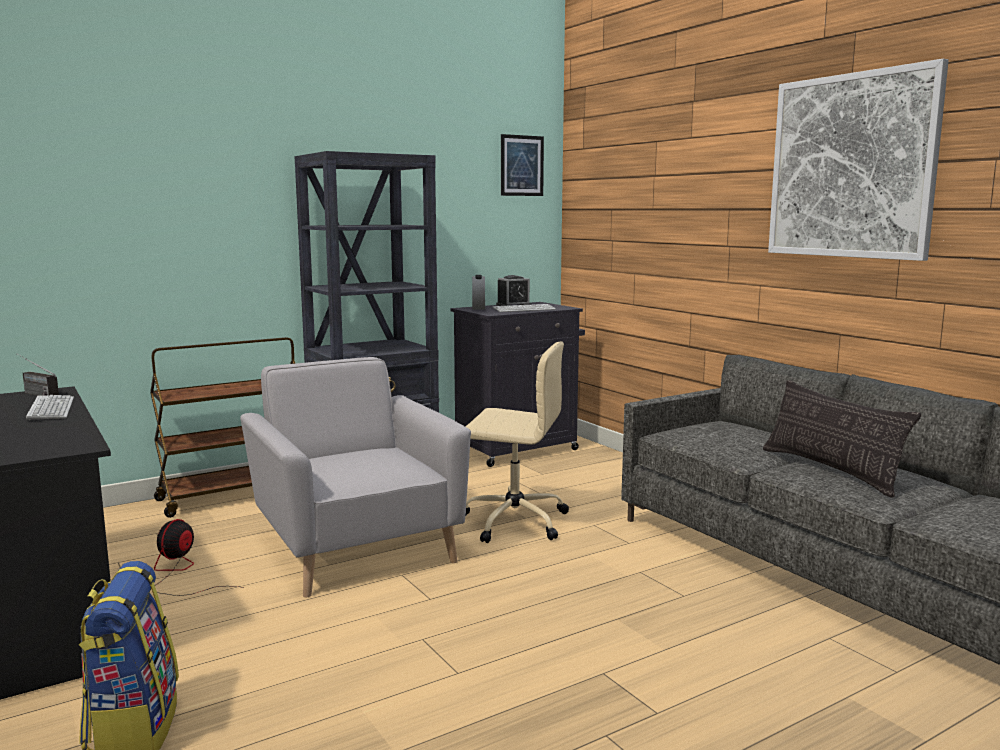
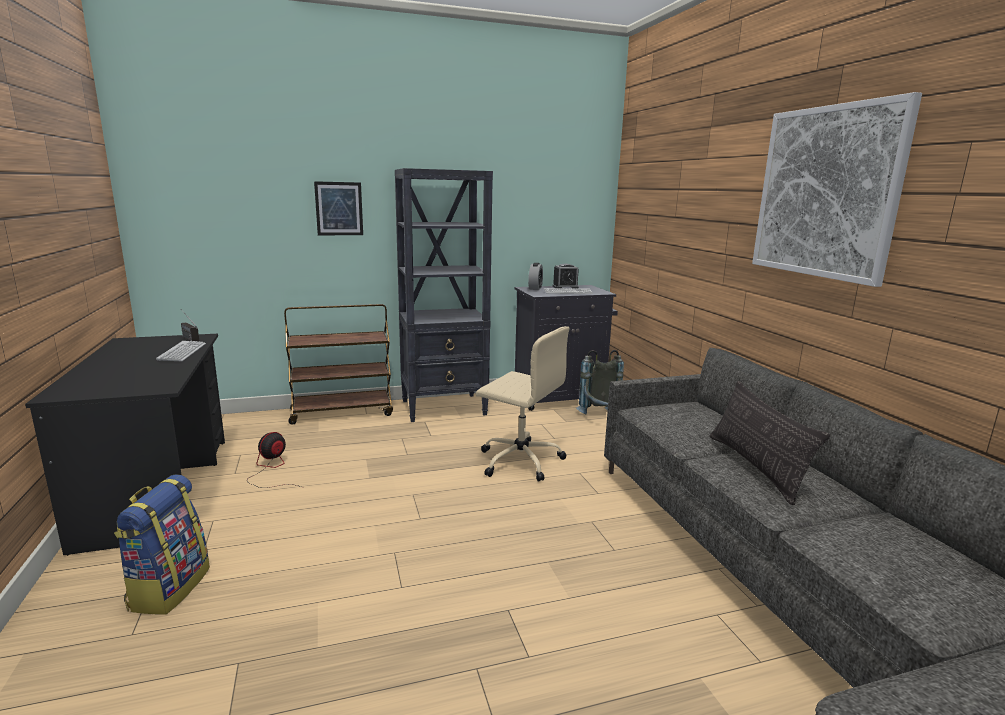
camera: 15 degrees right, 5 degrees up
grey armchair [240,357,471,597] -> none
picture [501,134,544,196] -> picture moved to [314,181,363,235]
none -> grey backpack [576,350,624,414]

